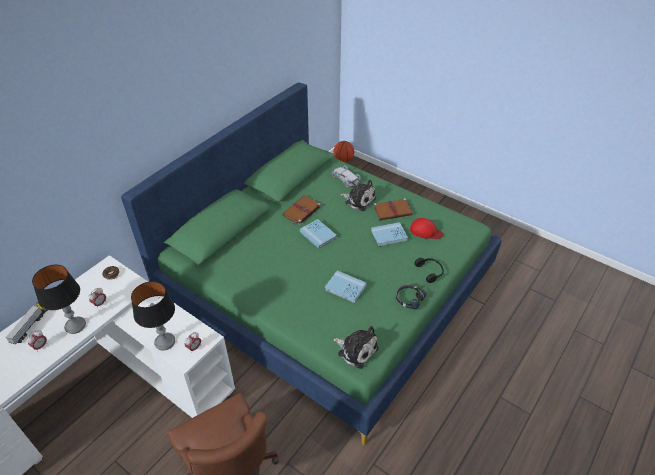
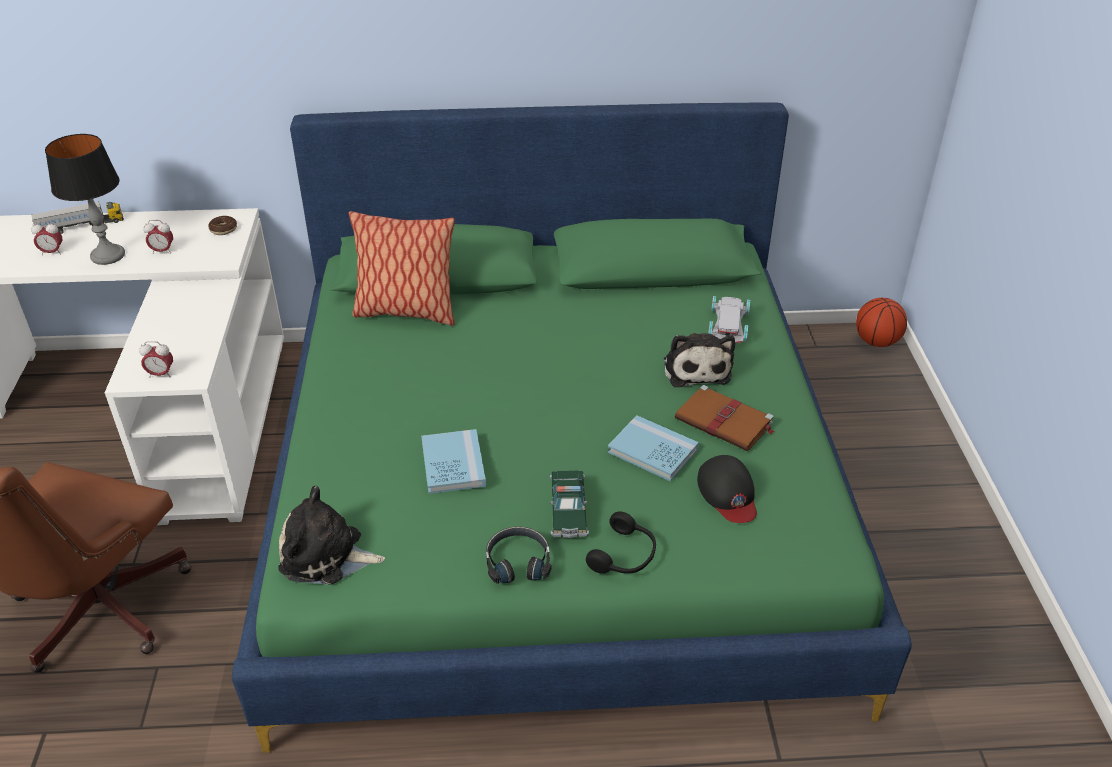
camera: 50 degrees right, 5 degrees down
table lamp [131,281,175,350] -> none
brown book [283,196,321,225] -> none
blue book [300,219,337,249] -> none
plush toy [333,326,379,369] -> plush toy turned 105 degrees clockwise [278,486,385,585]
red cap [410,218,444,239] -> black cap [697,455,757,523]
none -> pillow [349,211,455,326]
none -> toy car [550,471,589,538]

